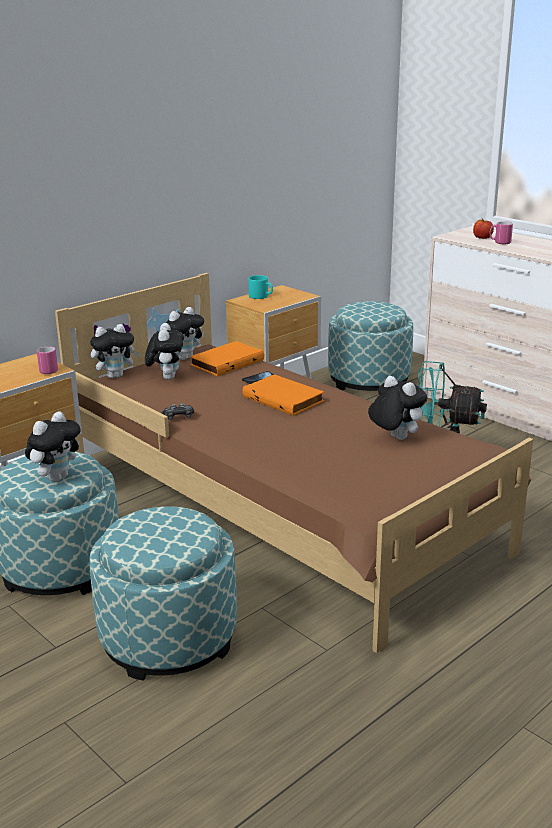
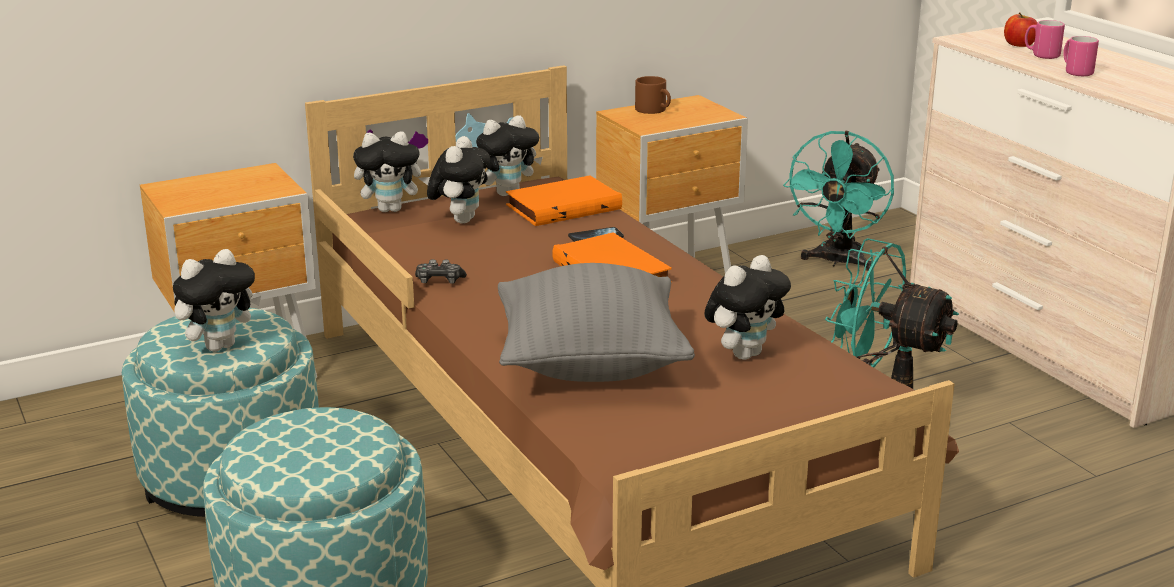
camera: 15 degrees right, 0 degrees up
pink mug [37,346,58,374] -> pink mug moved to [1063,36,1099,76]
turquoise mug [248,275,273,299] -> brown mug [635,76,671,114]
ottoman [328,301,413,391] -> turquoise fan [783,131,894,271]
plush toy [368,376,427,440] -> plush toy turned 75 degrees clockwise [704,255,791,360]
none -> grey pillow [498,263,695,382]

